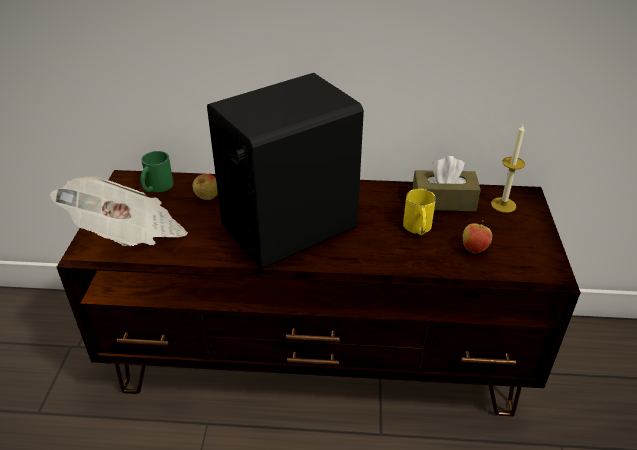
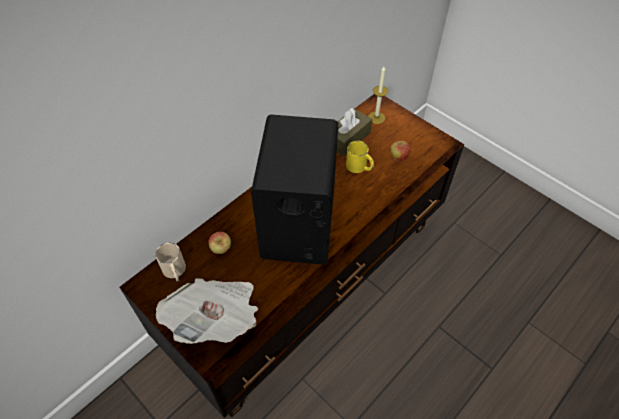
camera: 50 degrees left, 15 degrees up
green mug [140,151,174,192] -> beige mug [155,243,186,281]

